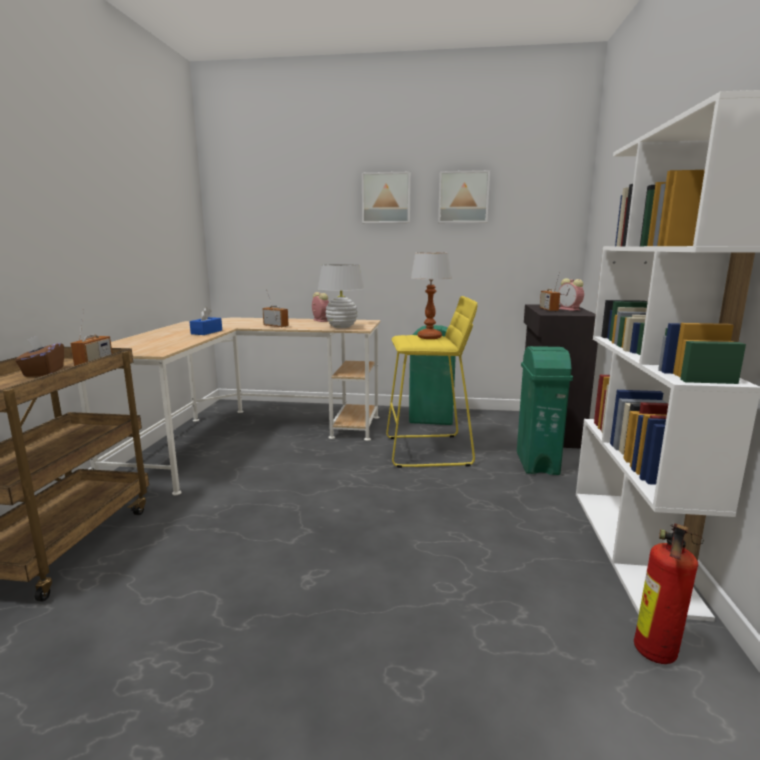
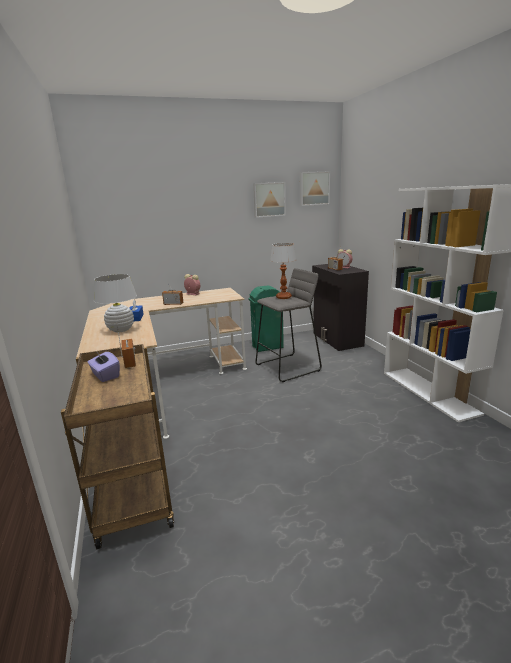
camera: 25 degrees left, 5 degrees up
brown tissue box [15,336,64,377] -> purple tissue box [87,351,120,382]
white table lamp [318,264,364,328] -> white table lamp moved to [94,274,137,333]
picture [362,172,411,223] -> picture moved to [300,171,330,206]
yellow stool [386,296,478,468] -> grey stool [255,268,322,382]
green trash can [517,346,573,475] -> none
fire extinguisher [634,524,704,664] -> none

